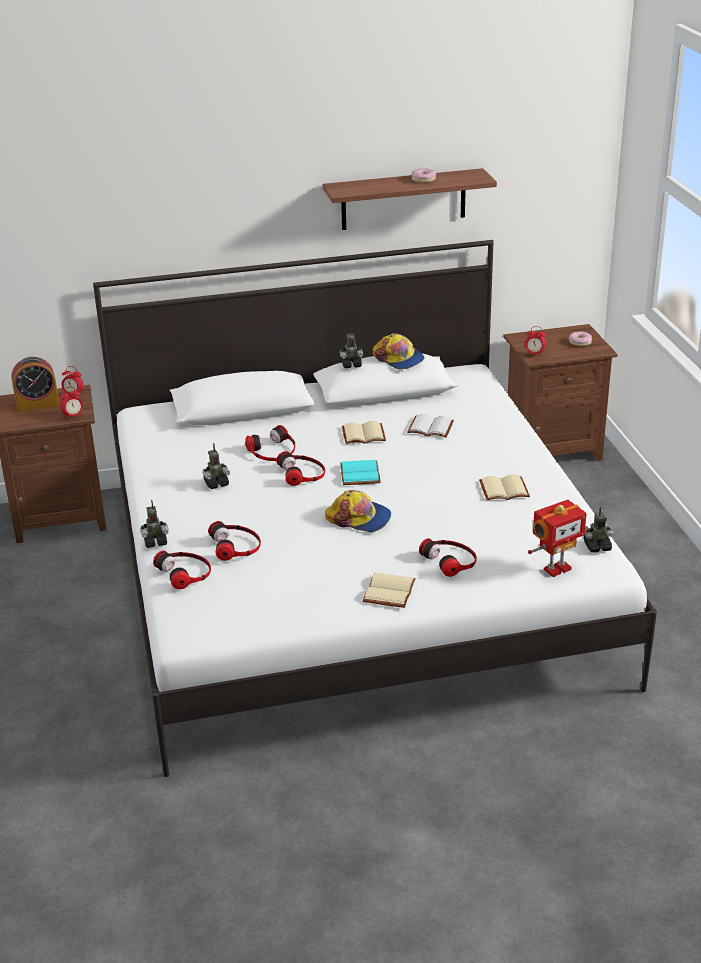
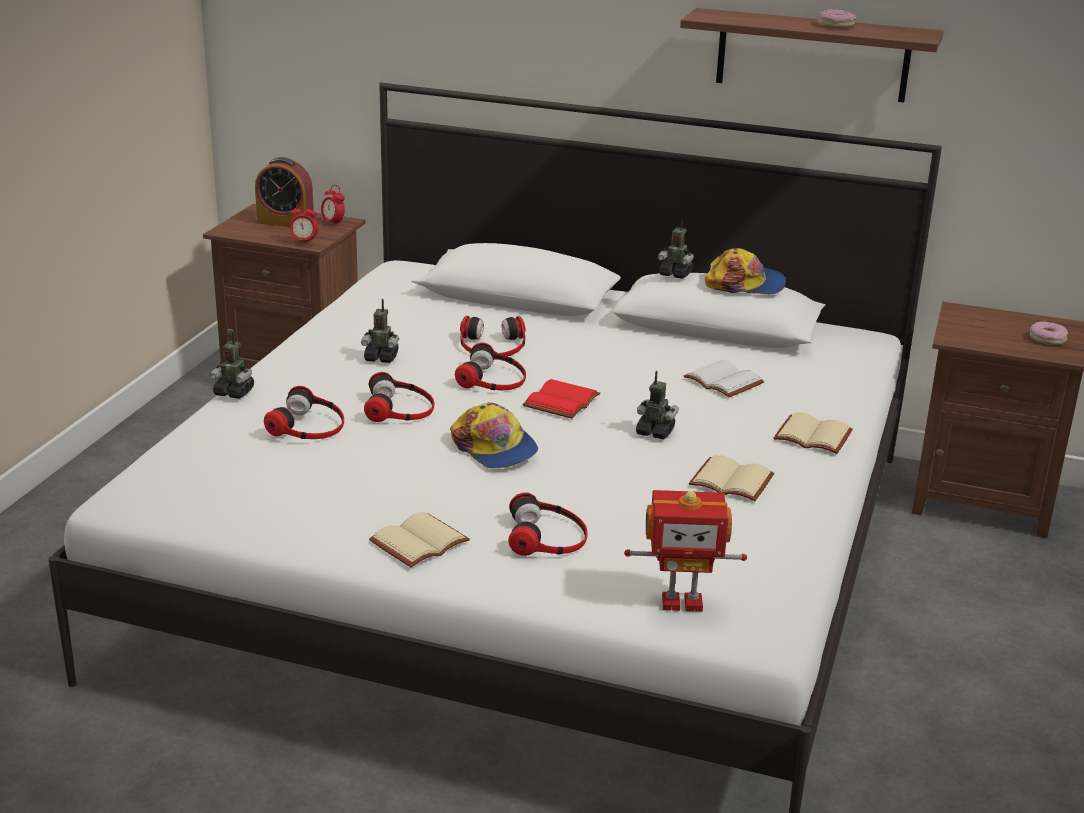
camera: 30 degrees right, 5 degrees down
headphones [153,551,211,589] -> headphones moved to [364,372,434,422]
turquoise book [340,460,381,485] -> red book [523,379,601,419]
beige book [342,421,386,444] -> beige book moved to [774,413,853,454]
cap [373,333,424,369] -> cap turned 75 degrees counterclockwise [705,248,786,294]
alarm clock [525,326,546,357] -> none
toy robot [584,507,613,553] -> toy robot moved to [636,371,679,439]

